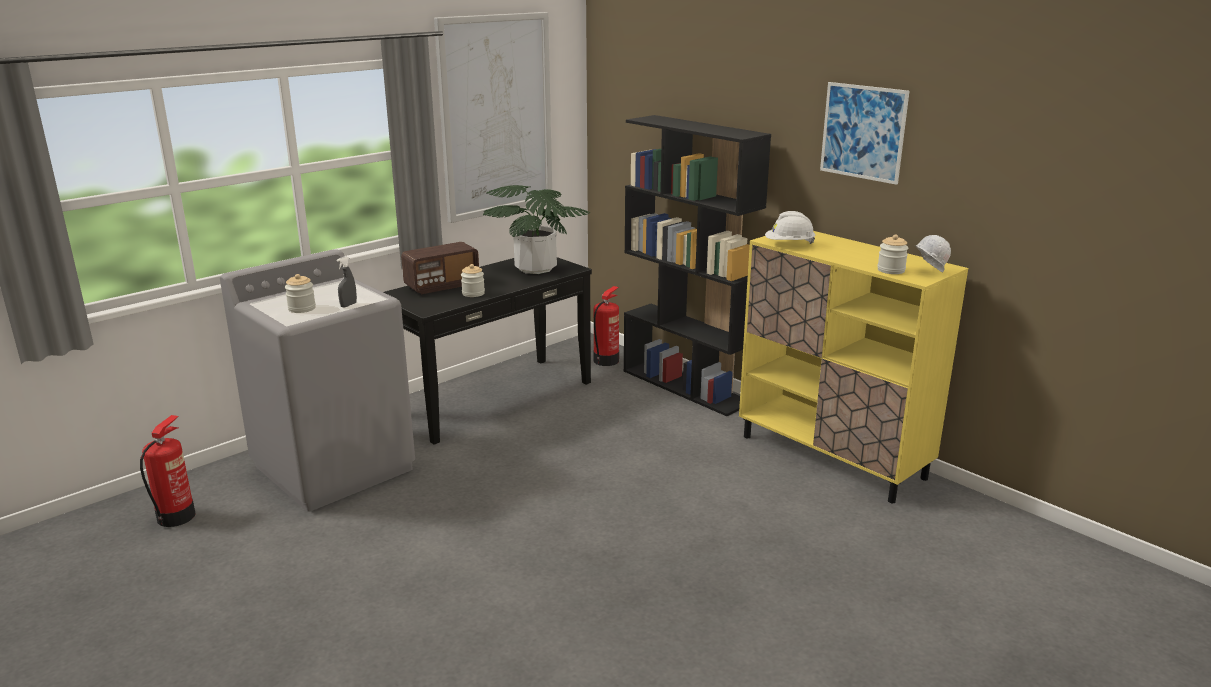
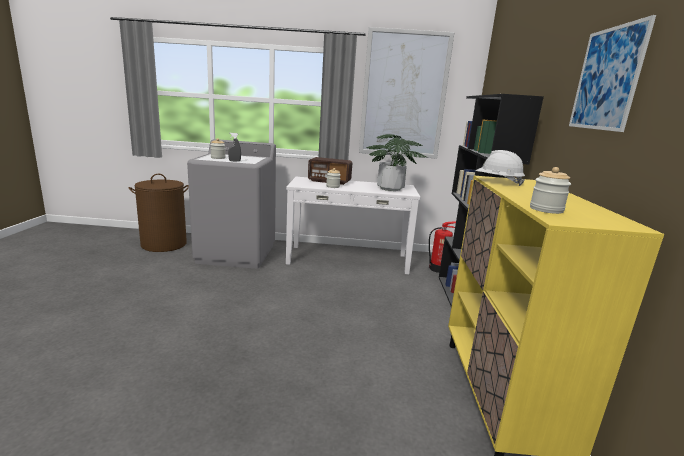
camera: 45 degrees right, 5 degrees down
fire extinguisher [140,415,196,527] -> brown laundry basket [129,174,189,252]
black console table [384,257,592,445] -> white console table [286,177,420,274]
white hard hat [915,235,951,273] -> none

